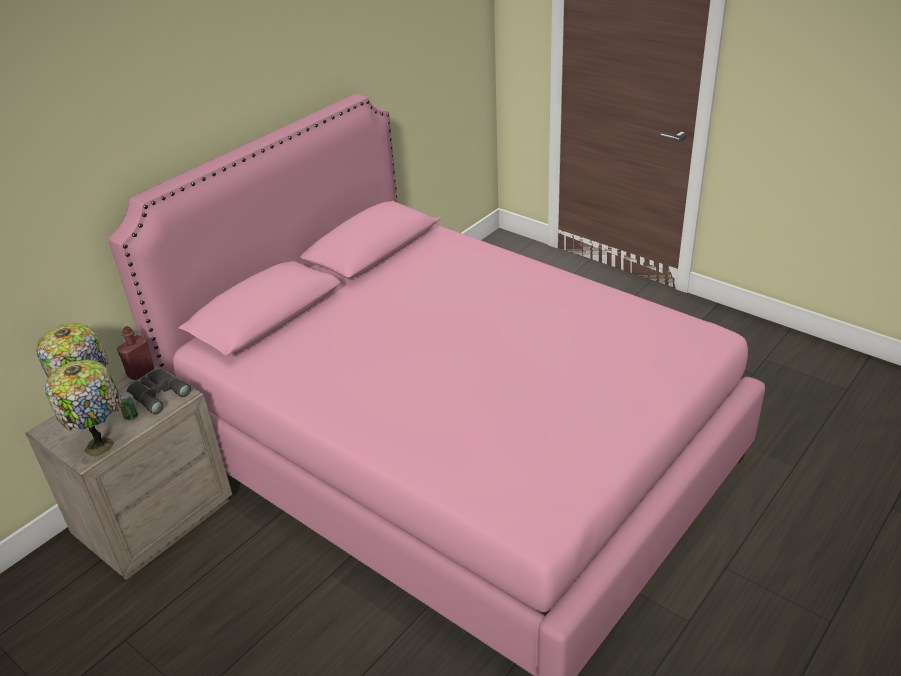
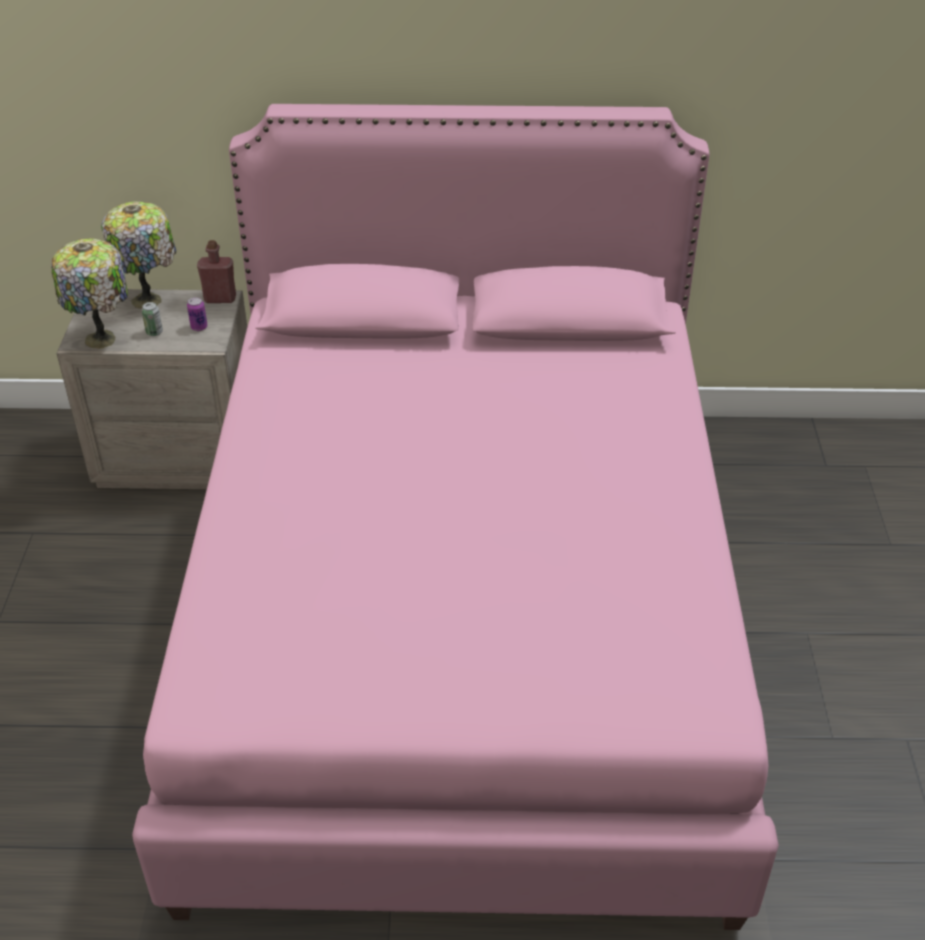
camera: 50 degrees right, 5 degrees up
grey binoculars [127,369,191,415] -> can [187,297,207,331]

